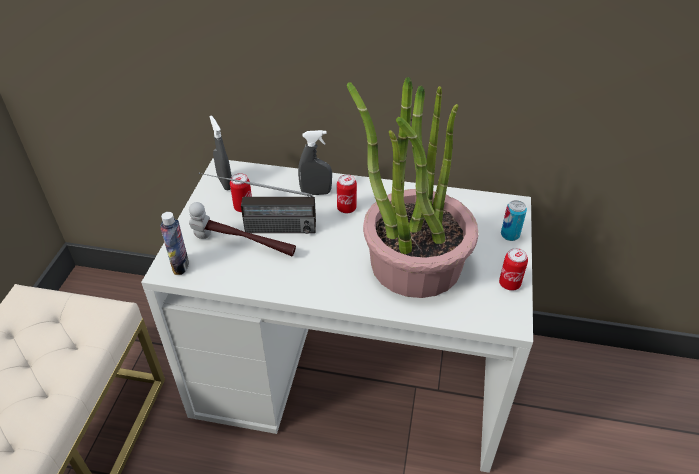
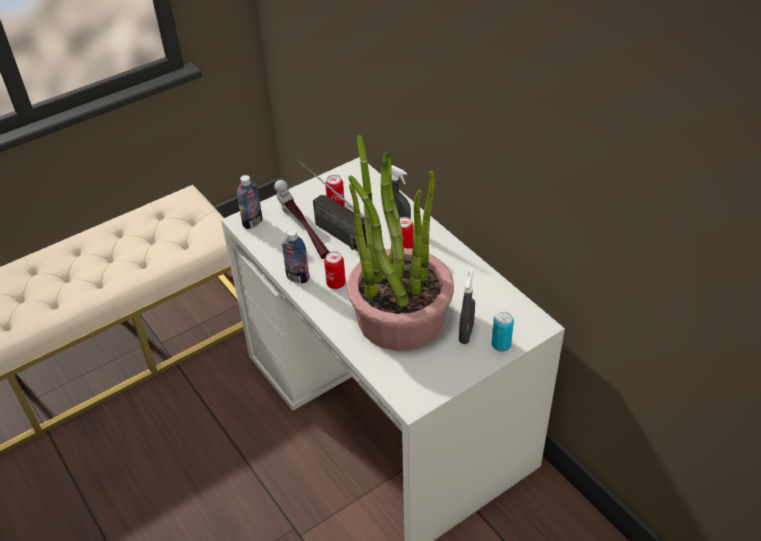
camera: 45 degrees right, 0 degrees up
grey spray bottle [210,116,232,191] -> grey spray bottle moved to [459,267,475,344]
can [499,248,528,291] -> can moved to [324,251,346,289]
none -> bottle [282,229,310,283]

